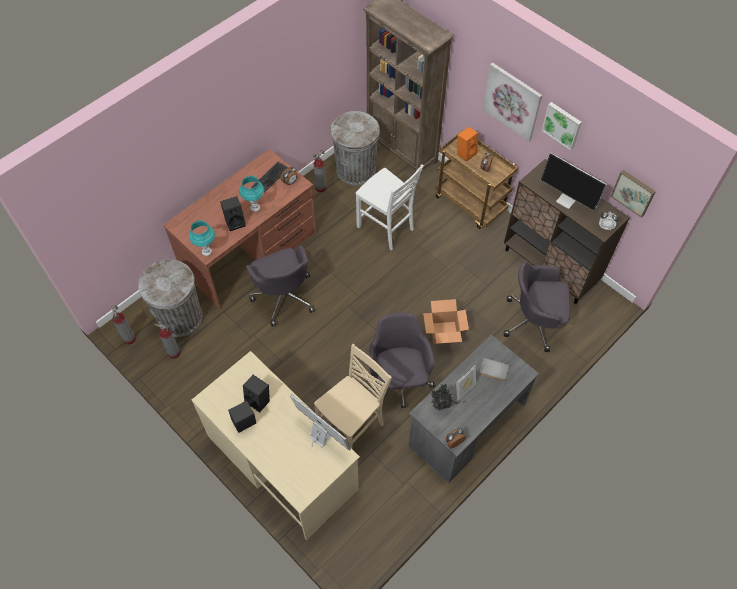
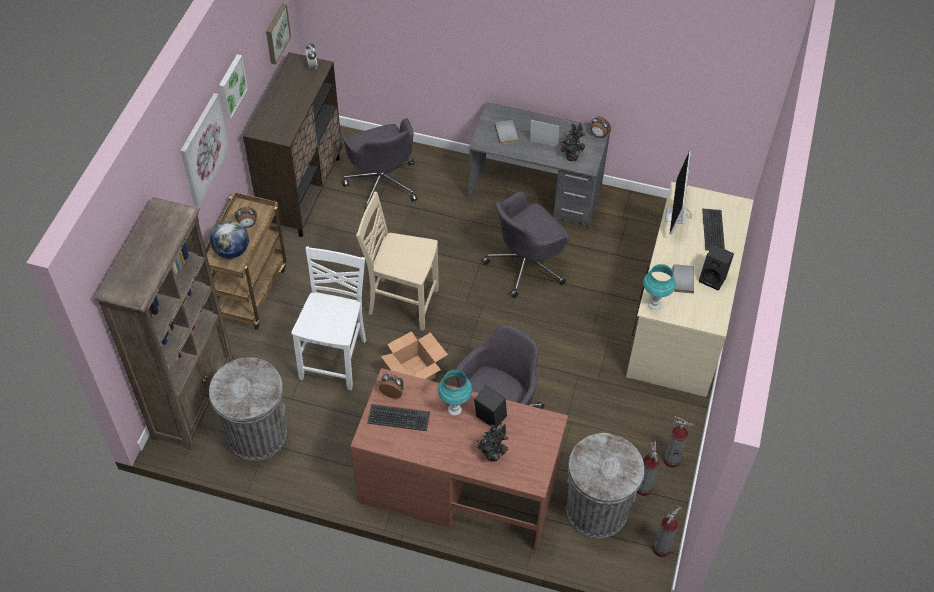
camera: 120 degrees left, 5 degrees down
turquoise table lamp [189,220,215,256] -> turquoise table lamp moved to [643,264,676,310]
black speaker [243,375,270,413] -> grey book [673,264,694,293]
fire extinguisher [313,150,326,192] -> fire extinguisher moved to [663,416,694,468]
beige chair [314,344,392,448] -> beige chair moved to [356,192,439,331]
cardboard box [423,299,469,344] -> cardboard box moved to [381,331,448,380]
orange speaker [457,127,478,162] -> globe [210,220,249,259]
monitor [541,153,607,211] -> none
none -> potted plant [476,422,508,462]
none -> keyboard [702,209,725,251]

